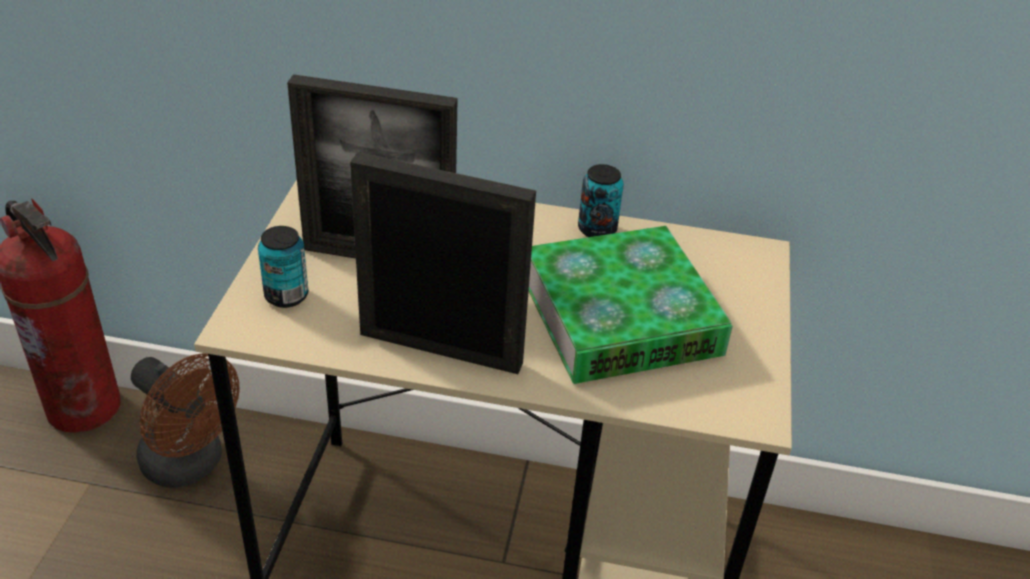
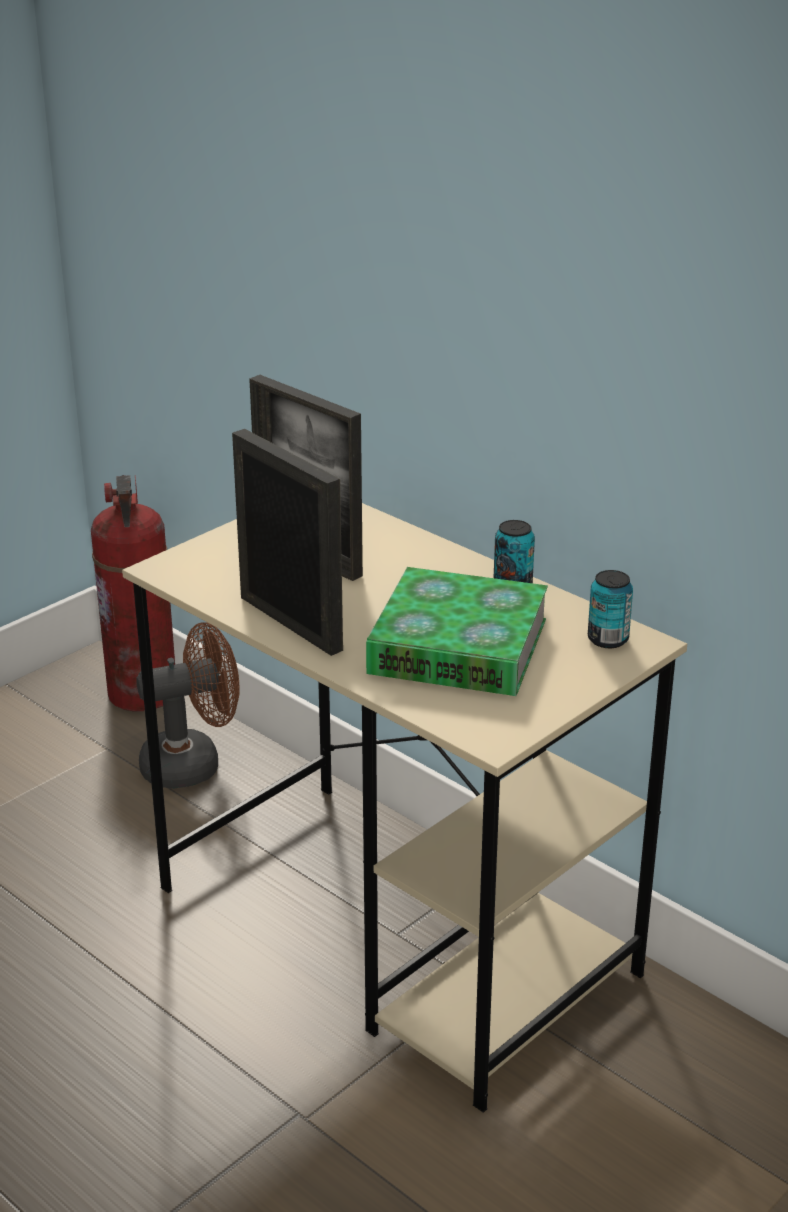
camera: 35 degrees right, 10 degrees down
brown fan [131,353,240,488] -> brown fan turned 90 degrees counterclockwise [136,622,240,789]
can [258,226,308,308] -> can moved to [588,570,633,648]

